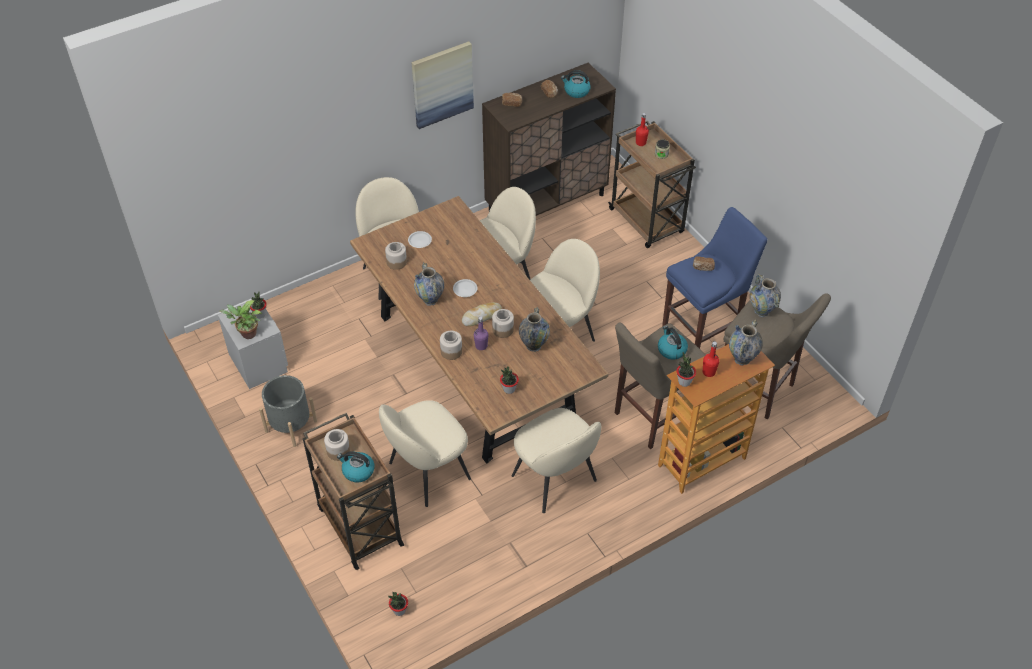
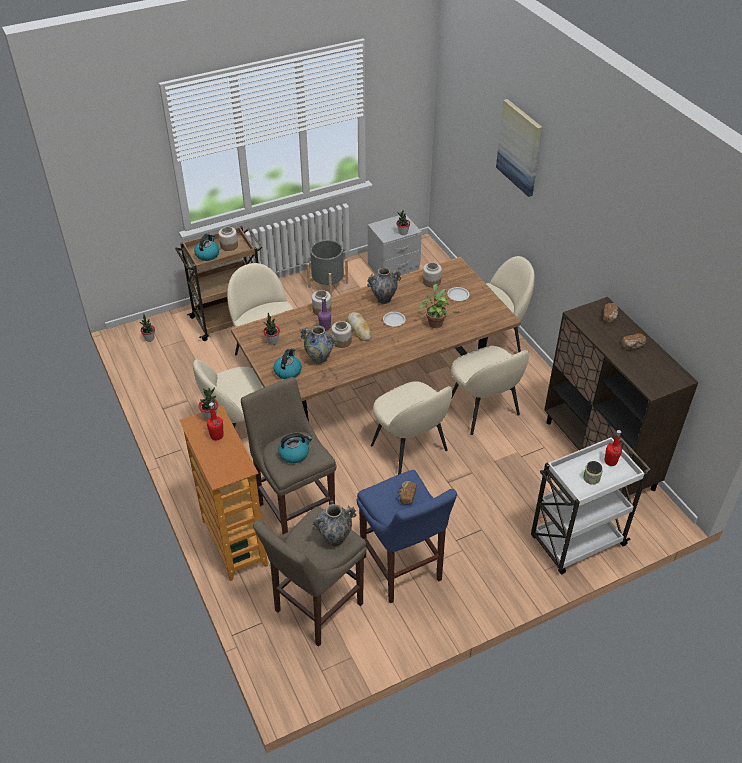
camera: 95 degrees right, 5 degrees down
potted plant [220,300,262,339] -> potted plant moved to [419,284,449,328]
picture [411,41,474,129] -> picture moved to [496,99,542,197]
kettle [561,70,591,98] -> kettle moved to [274,348,302,379]
brown cart [608,120,696,248] -> white cart [531,436,651,574]
vase [729,319,763,366] -> none

